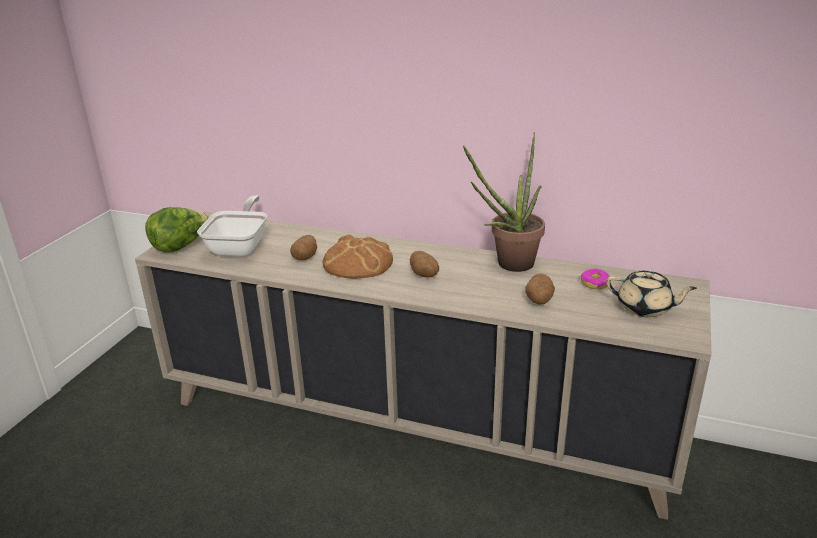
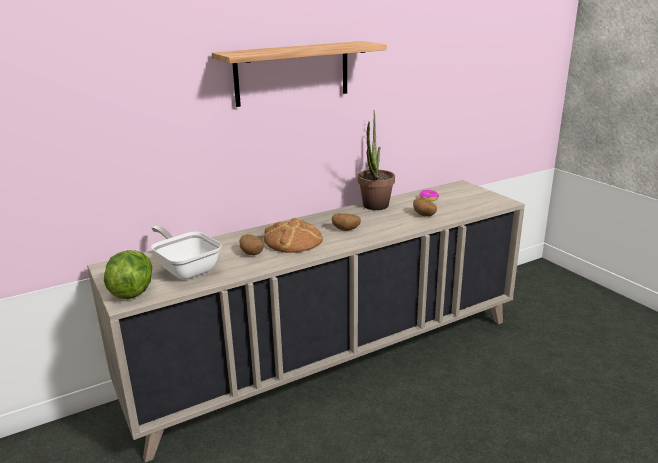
camera: 50 degrees left, 5 degrees down
beige teapot [606,270,697,317] -> none
none -> shelf [212,41,387,107]

